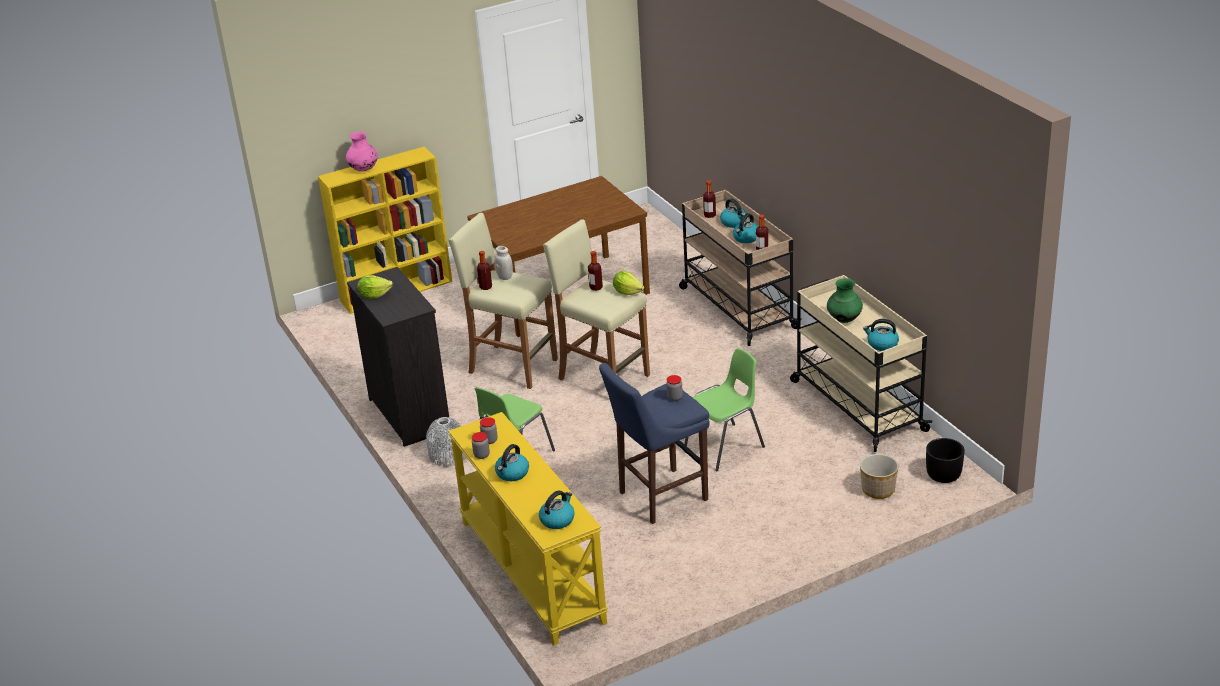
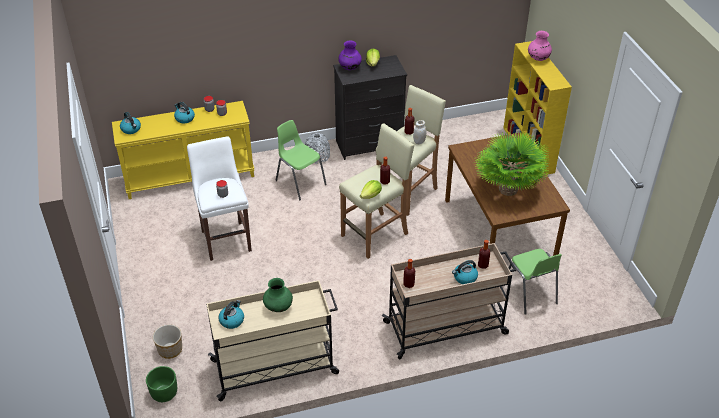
camera: 100 degrees right, 10 degrees up
blue stool [599,363,710,524] -> white stool [187,136,252,261]
green chair [684,348,765,471] -> green chair moved to [509,249,562,315]
kettle [733,213,758,243] -> none
black planter [926,438,965,483] -> green planter [146,366,177,402]
none -> purple vase [338,40,362,70]
none -> potted plant [474,132,549,196]

